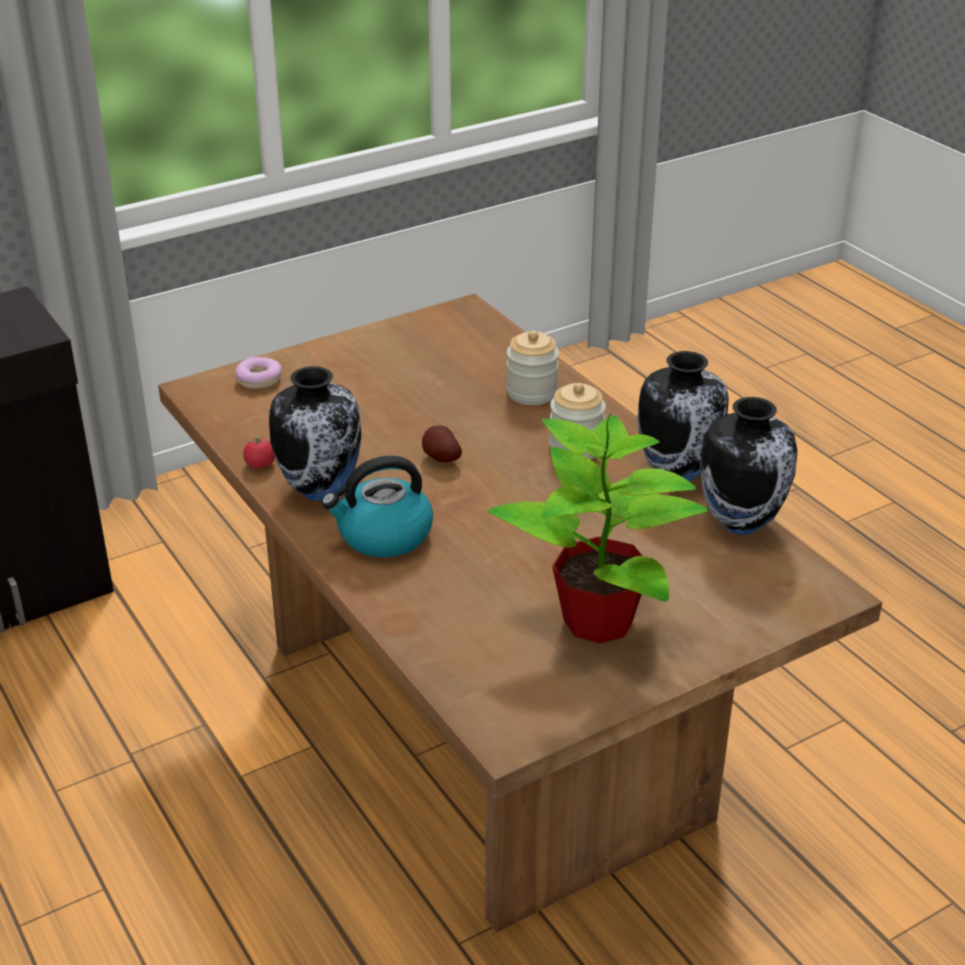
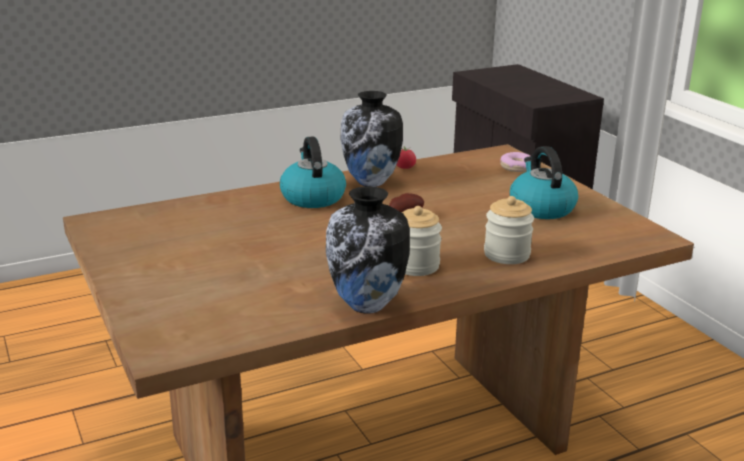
camera: 95 degrees right, 10 degrees down
potted plant [488,412,708,644] -> none
vase [700,397,798,535] -> none
none -> kettle [510,146,578,219]

